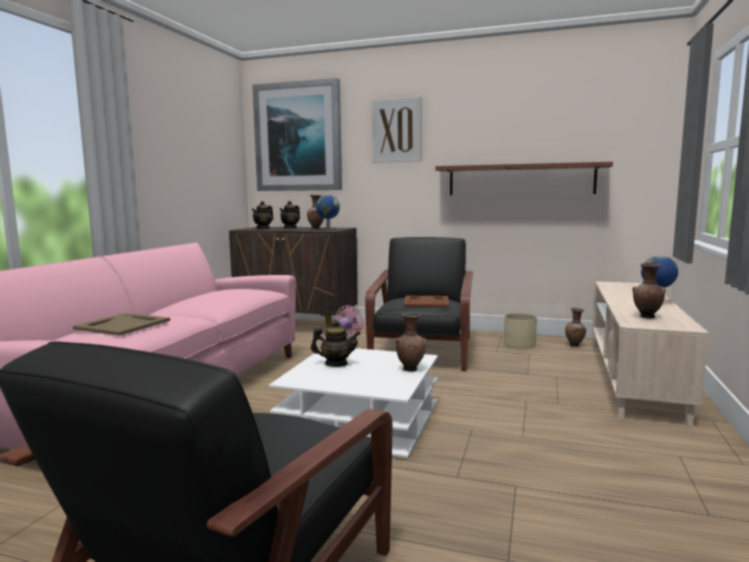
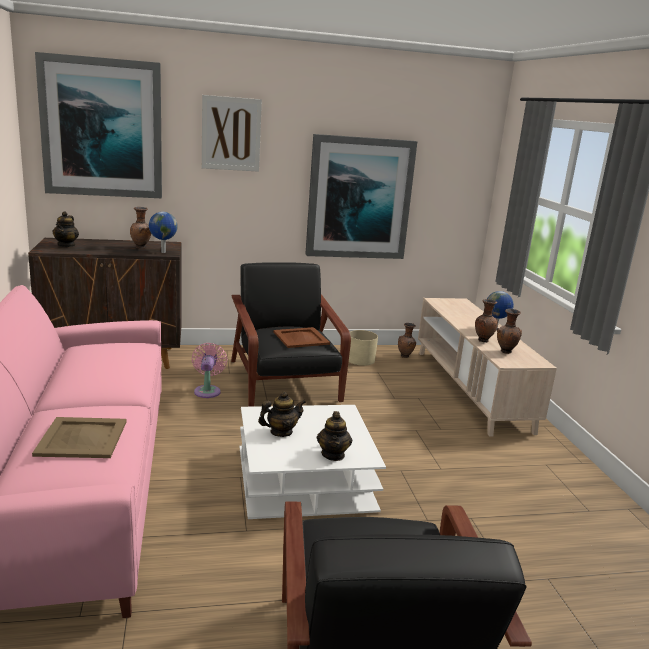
camera: 30 degrees left, 10 degrees up
teapot [279,201,300,228] -> teapot moved to [317,411,352,461]
brown vase [396,312,427,372] -> brown vase moved to [475,299,498,342]
brown shelf [435,162,613,195] -> picture [305,134,417,259]

